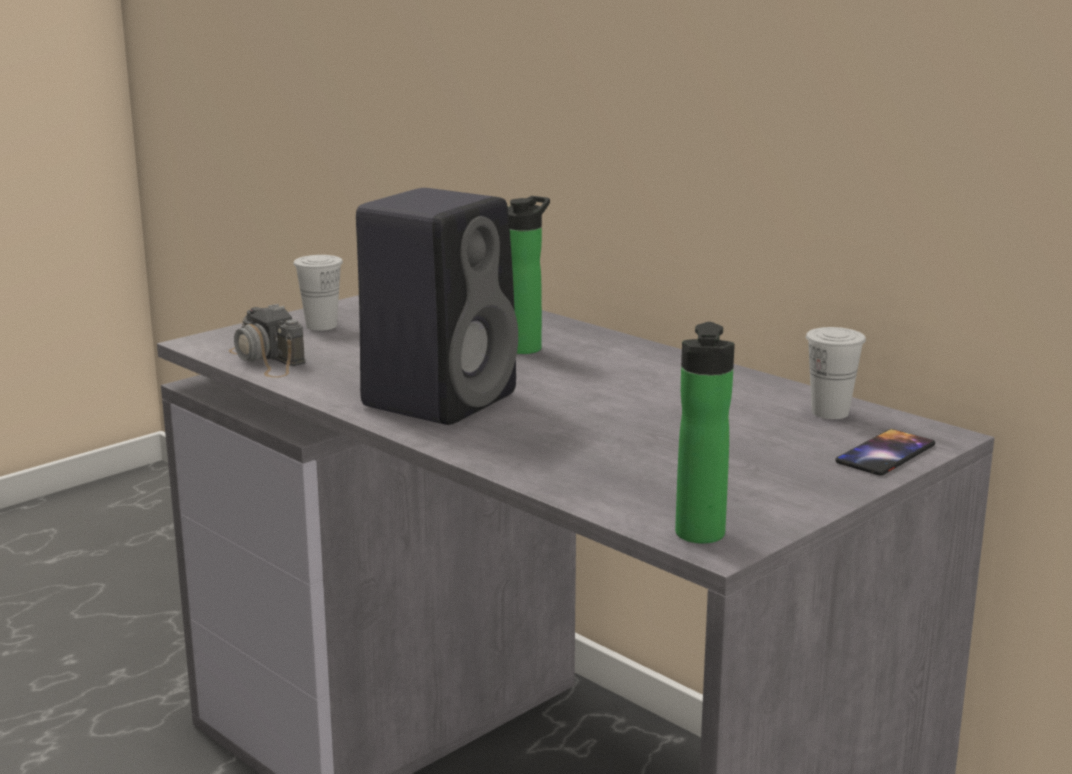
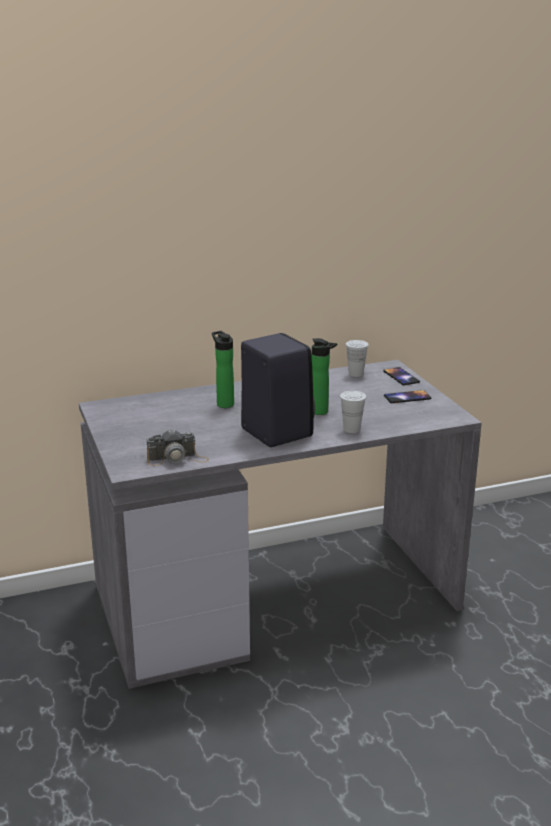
camera: 65 degrees left, 5 degrees up
white cup [294,255,343,331] -> white cup moved to [340,391,366,433]
bottle [675,322,735,543] -> bottle moved to [312,338,337,415]
none -> phone [384,390,431,403]

